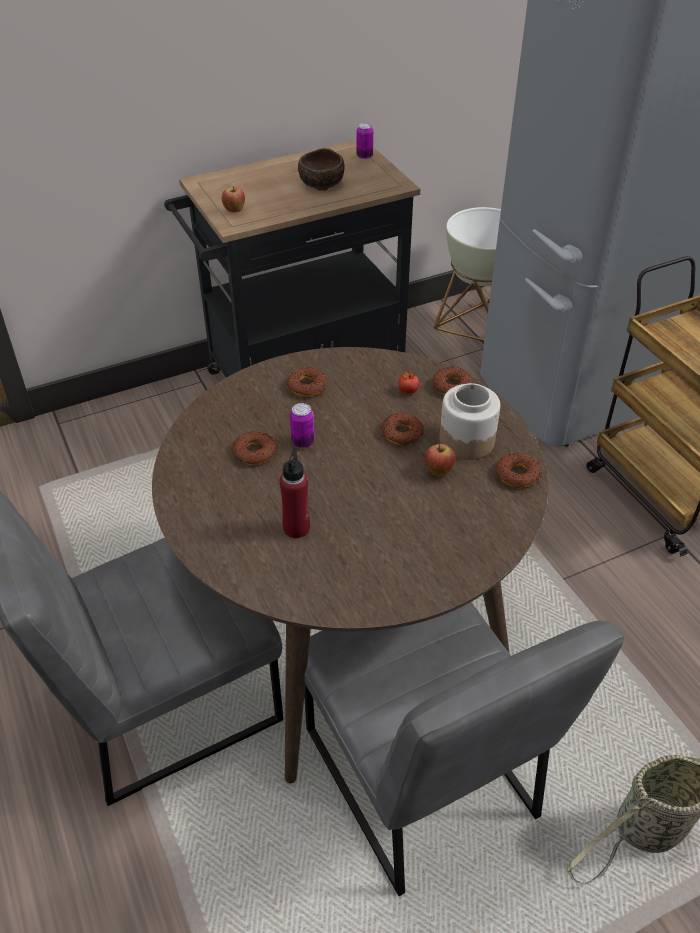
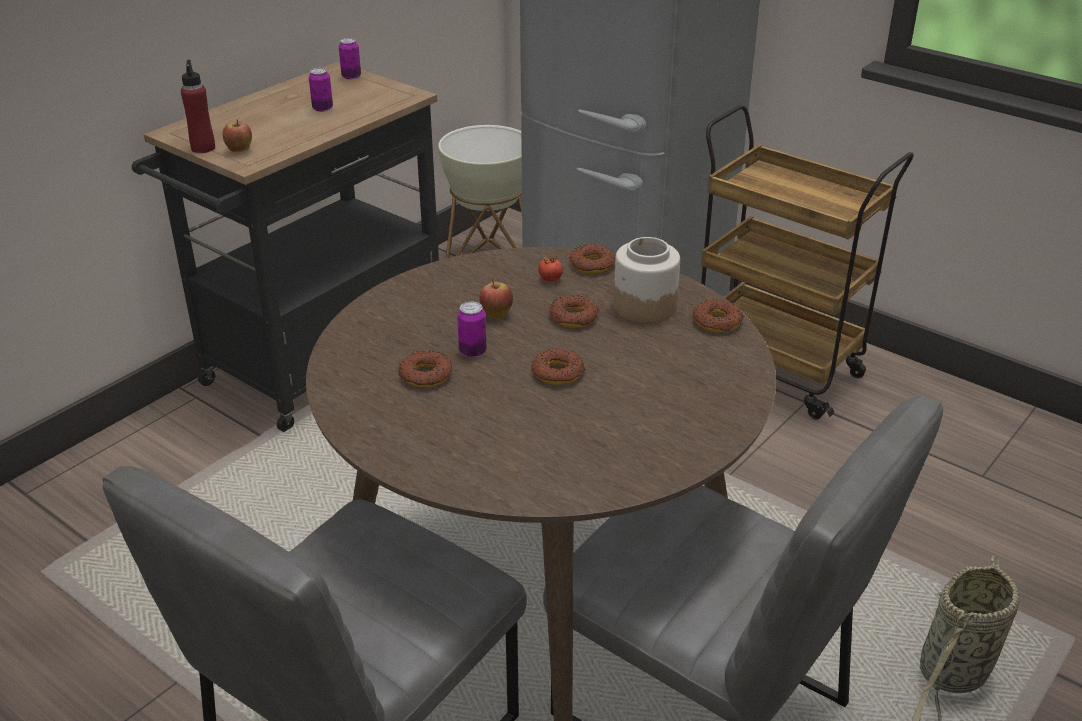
camera: 25 degrees left, 10 degrees down
red bottle [280,448,310,538] -> red bottle moved to [181,60,215,153]
donut [287,367,327,397] -> donut moved to [531,348,585,385]
brown bowl [298,148,345,191] -> can [309,68,333,112]
apple [425,442,455,477] -> apple moved to [479,278,513,319]

